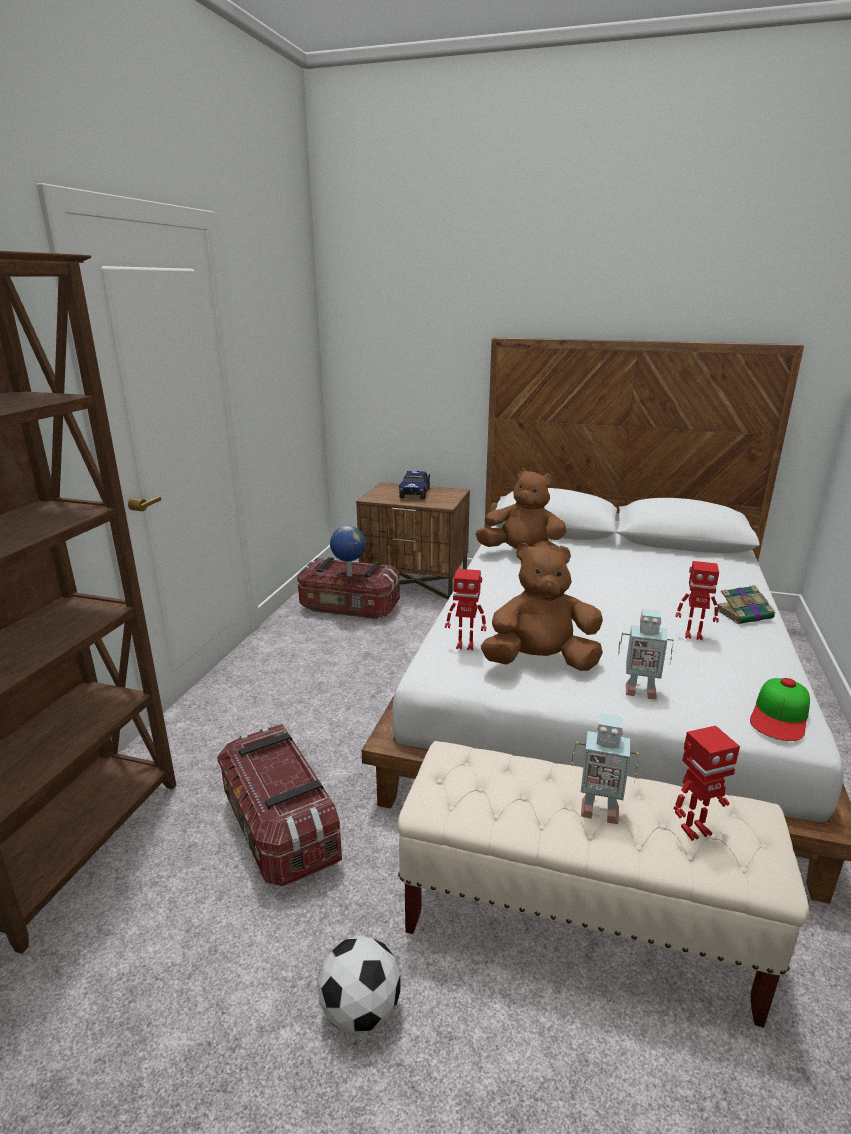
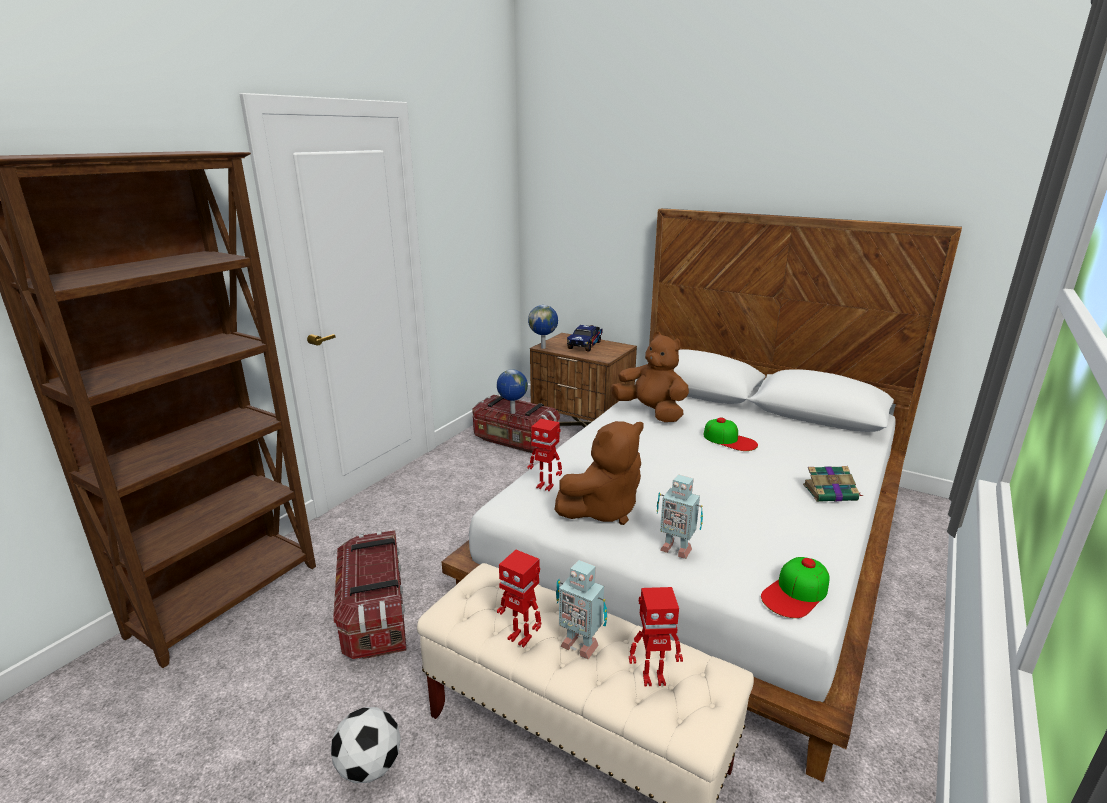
camera: 15 degrees right, 0 degrees up
brown plush toy [481,543,603,671] -> brown plush toy turned 135 degrees clockwise [555,421,643,525]
toy robot [676,561,719,640] -> toy robot moved to [497,550,541,647]
none -> globe [528,305,558,349]
none -> cap [703,418,758,451]

